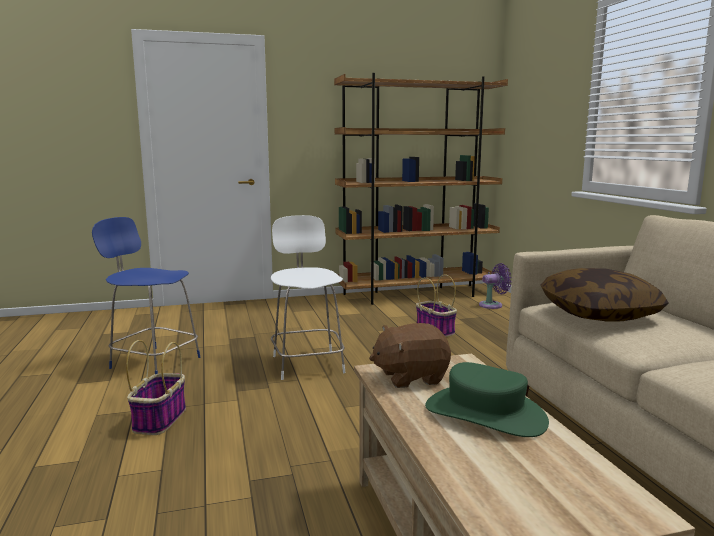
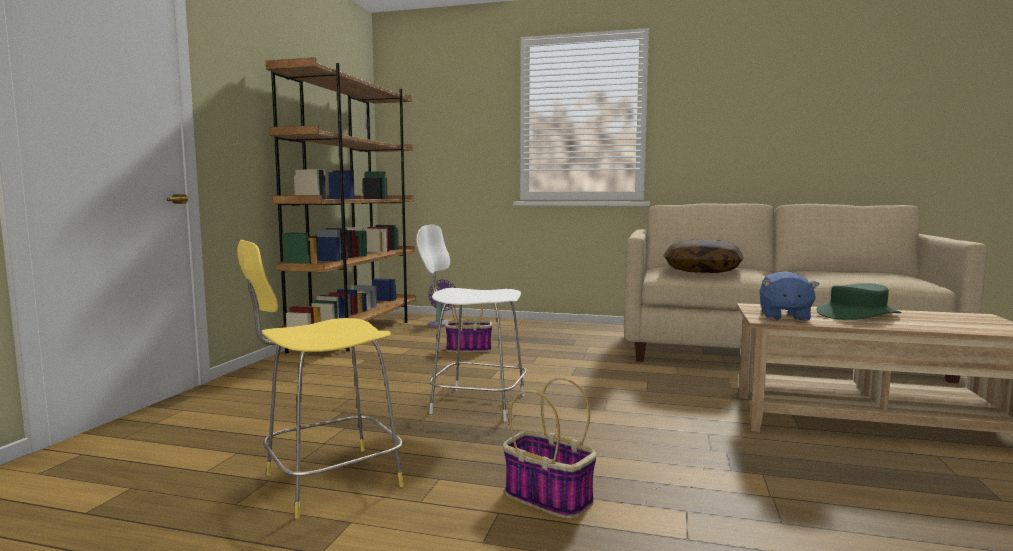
camera: 60 degrees left, 5 degrees down
blue stool [92,217,201,374] -> yellow stool [237,240,404,519]
brown plush toy [369,323,451,388] -> blue plush toy [760,271,820,321]

